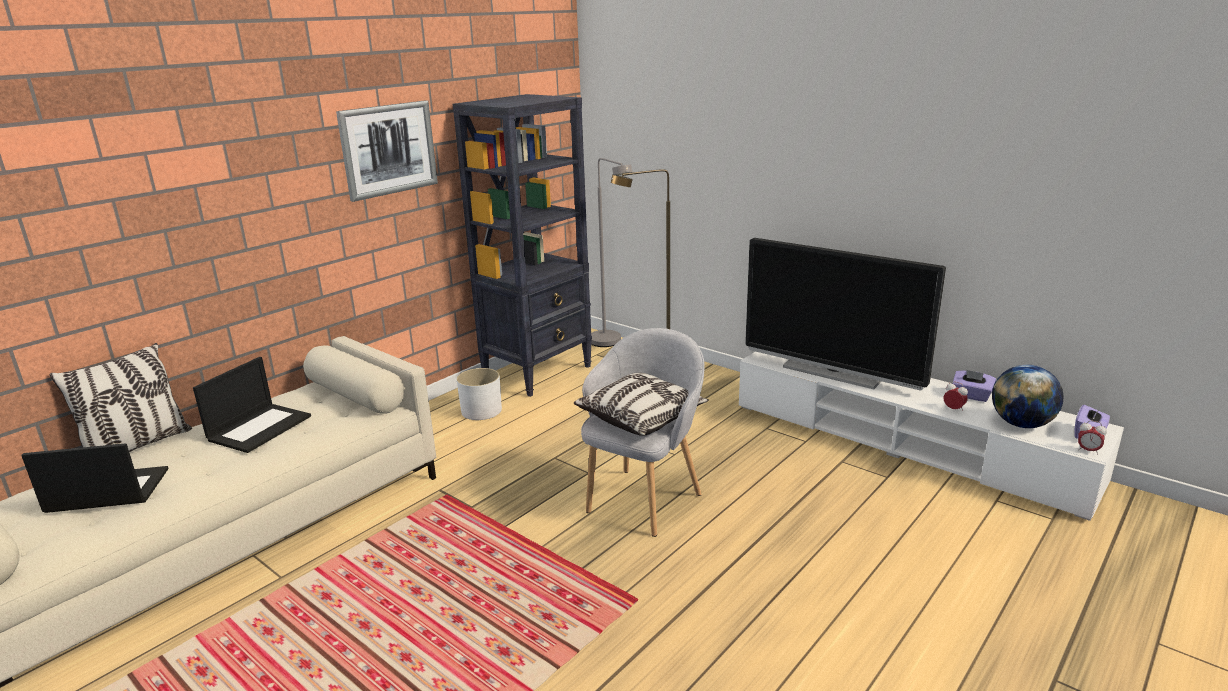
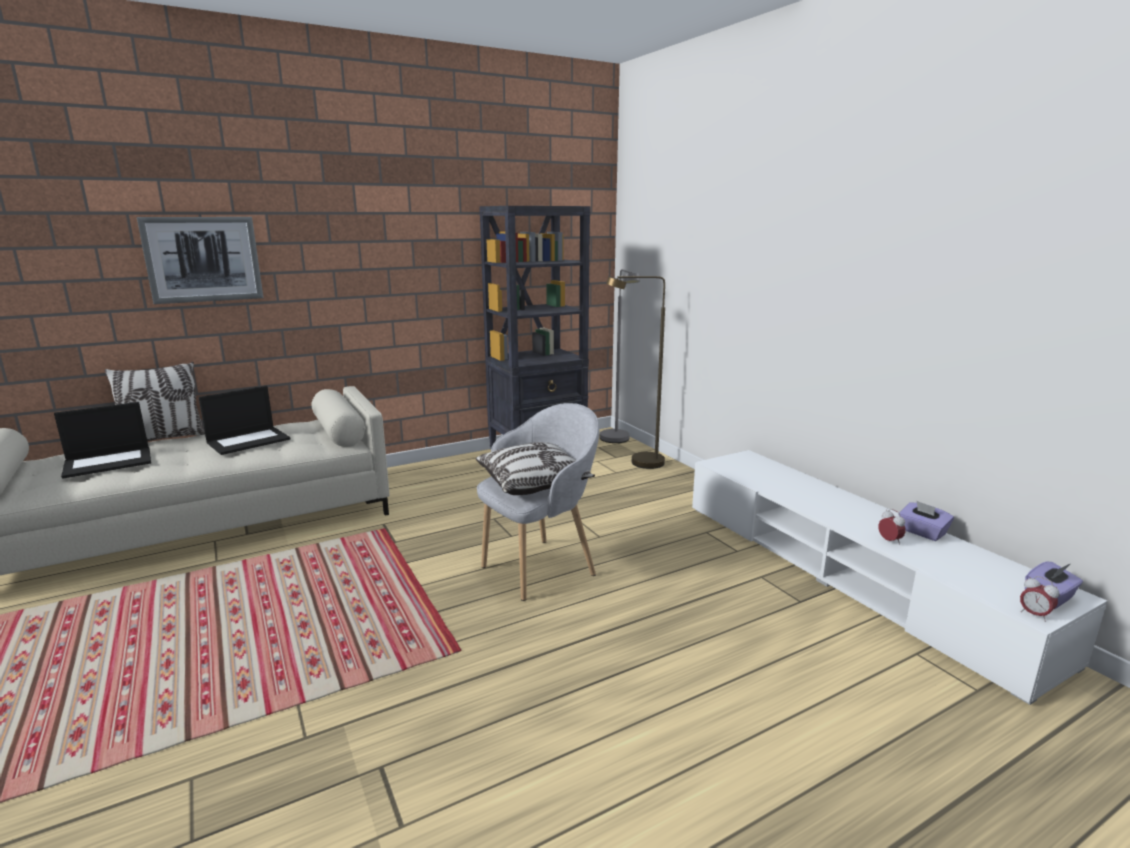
camera: 20 degrees right, 5 degrees down
laptop [21,443,168,513] -> laptop turned 135 degrees clockwise [54,402,151,479]
picture [336,100,438,202] -> picture moved to [137,217,263,304]
white planter [457,368,502,420] -> none
television [745,238,946,391] -> none
globe [992,365,1064,428] -> none

